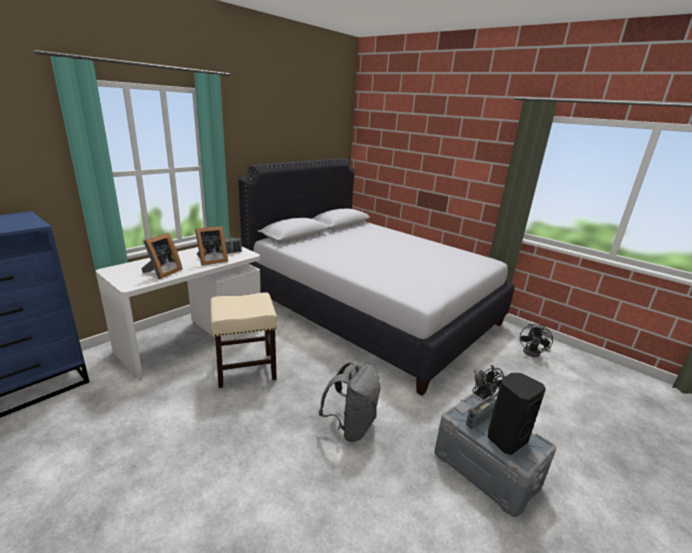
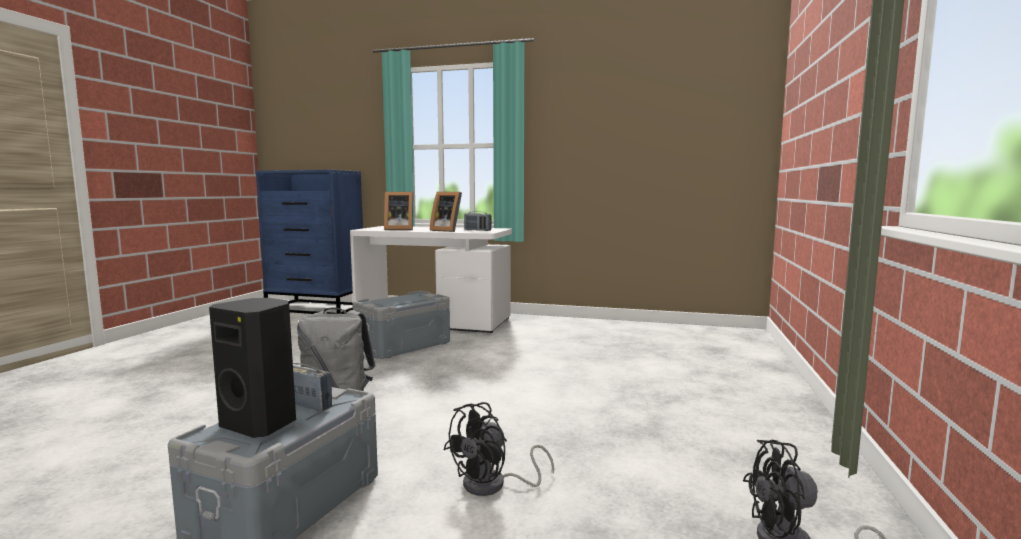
camera: 65 degrees right, 15 degrees down
beige stool [210,292,277,388] -> grey storage box [352,291,450,359]
white bed [238,158,515,396] -> none

